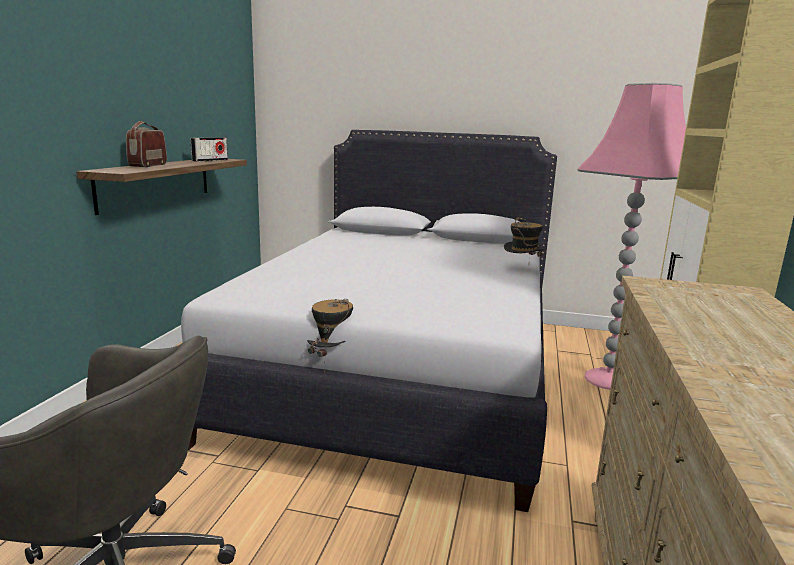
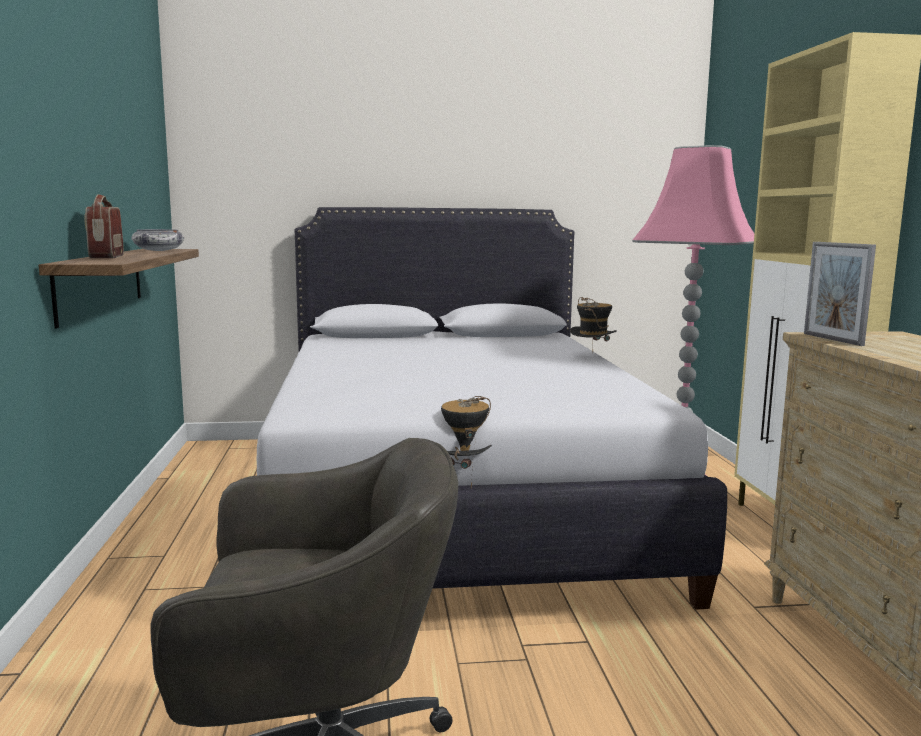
camera: 20 degrees left, 5 degrees down
radio [190,137,228,162] -> bowl [131,229,184,251]
none -> picture frame [804,242,876,346]

